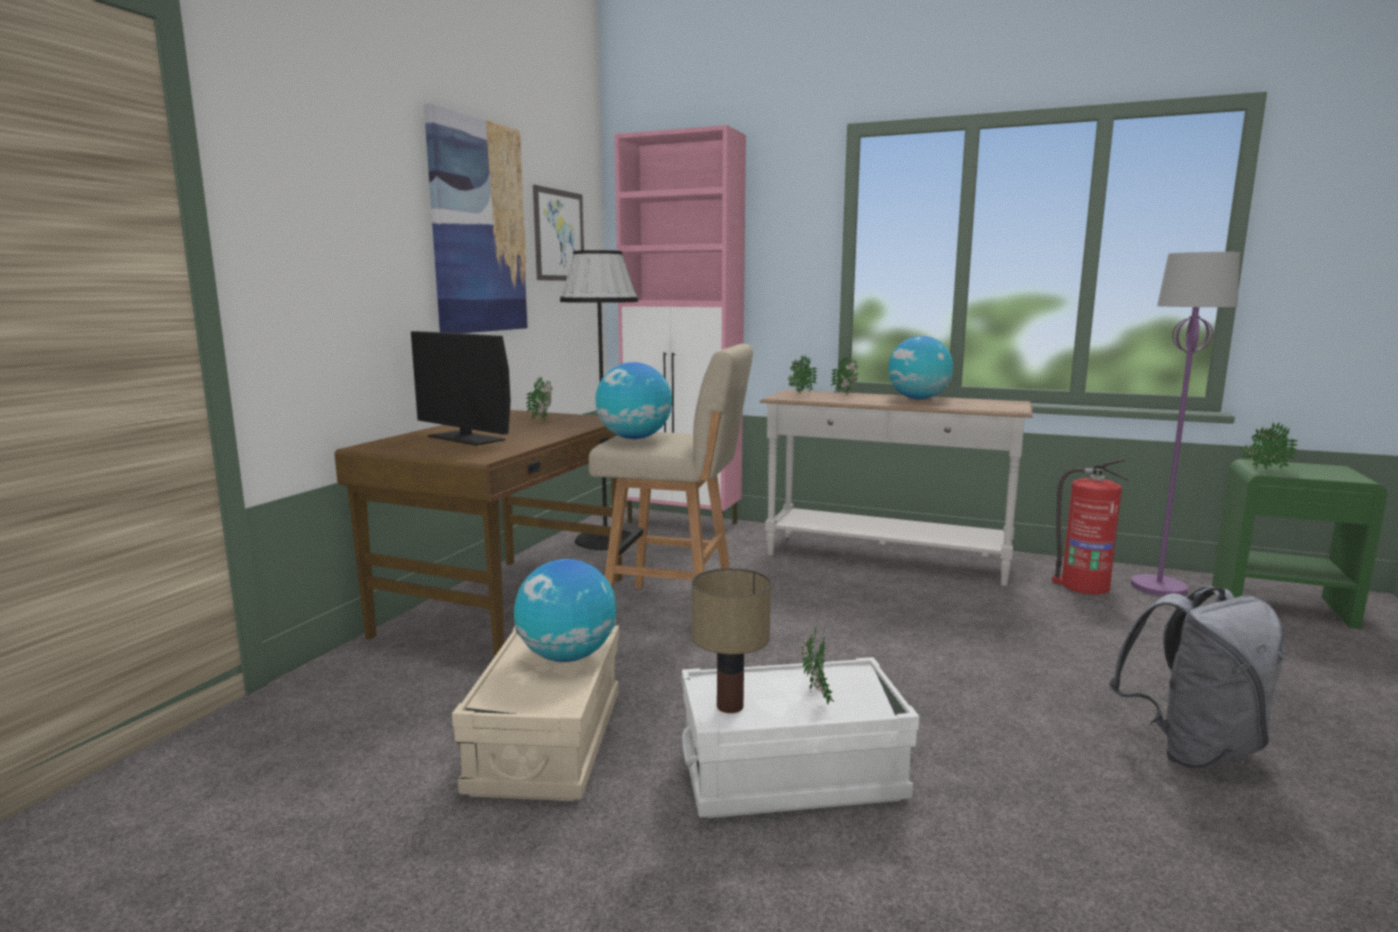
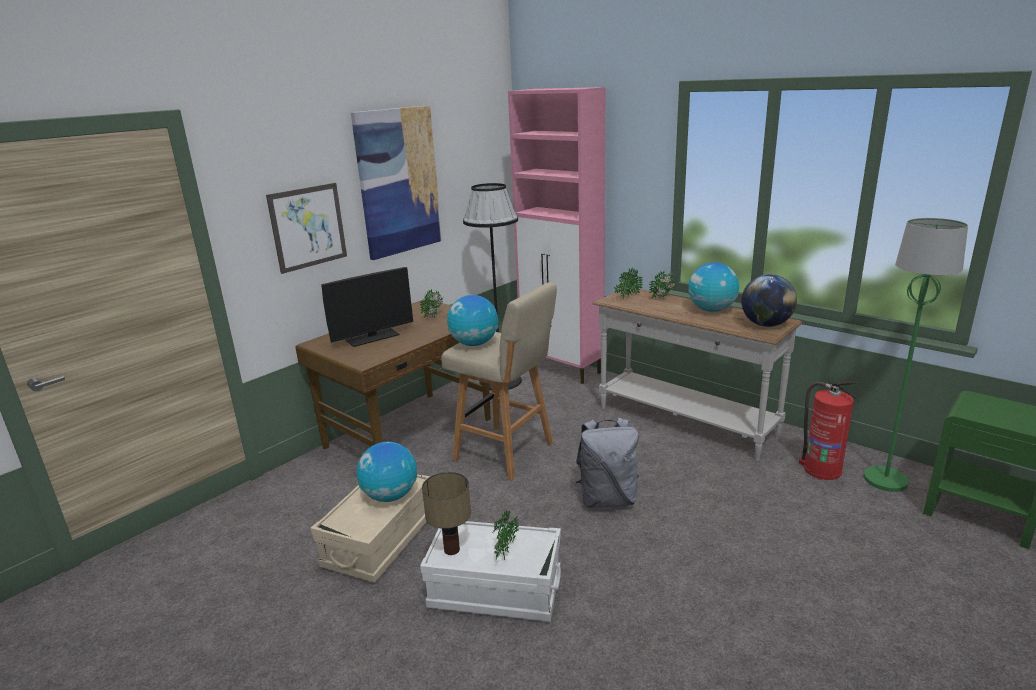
camera: 20 degrees right, 10 degrees up
monitor [411,331,511,446] -> monitor turned 90 degrees counterclockwise [321,267,413,347]
picture [533,185,584,281] -> picture moved to [266,183,347,274]
grey backpack [1109,585,1285,769] -> grey backpack moved to [576,418,639,508]
purple floor lamp [1131,252,1240,596] -> green floor lamp [864,218,968,492]
potted plant [1241,423,1297,469] -> none
none -> globe [741,274,797,327]

